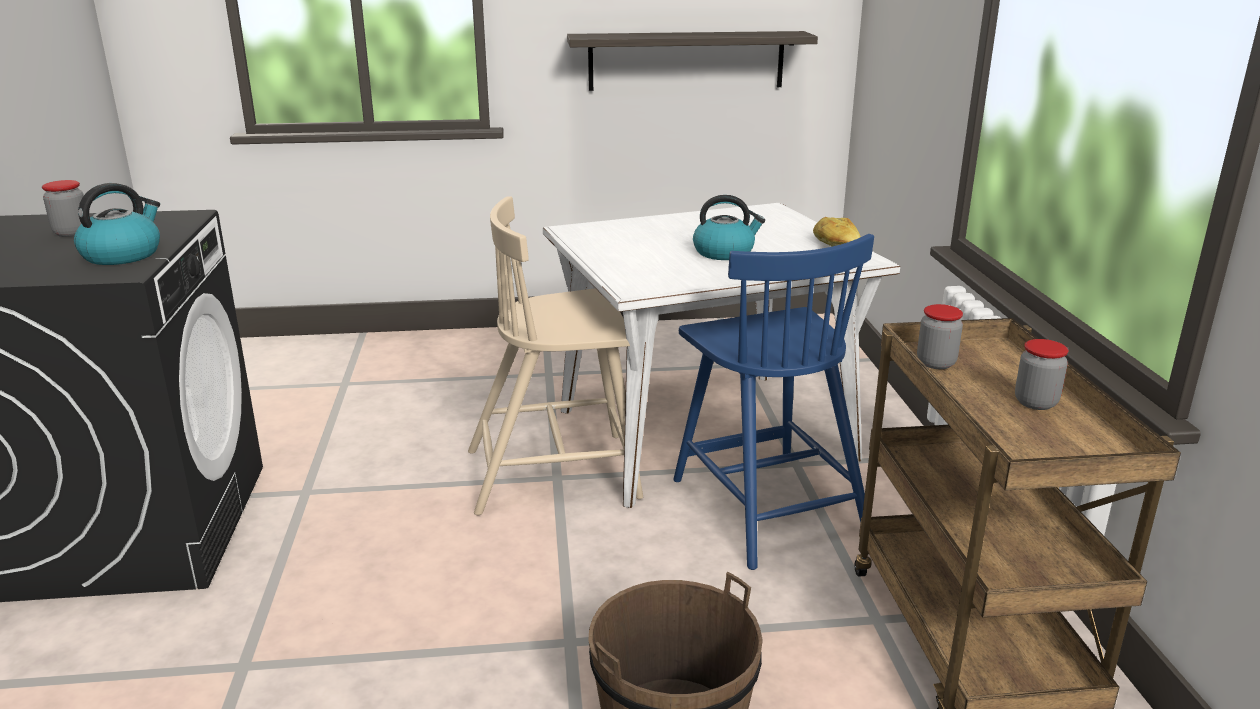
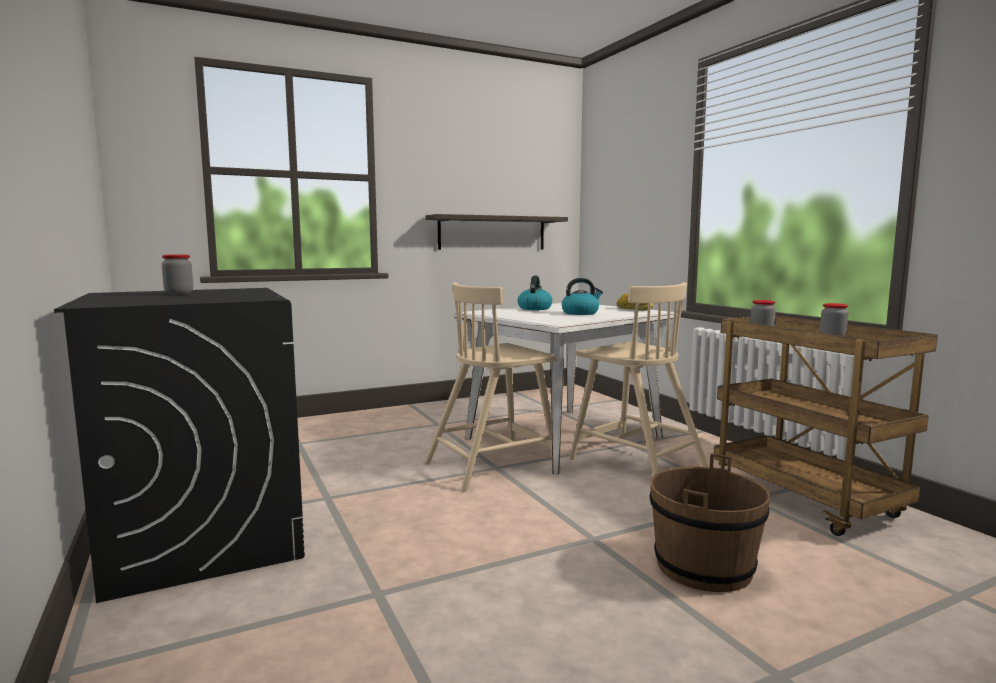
camera: 20 degrees left, 15 degrees down
kettle [74,183,160,265] -> kettle moved to [518,276,552,310]
blue chair [673,234,874,570] -> beige chair [569,282,709,475]

